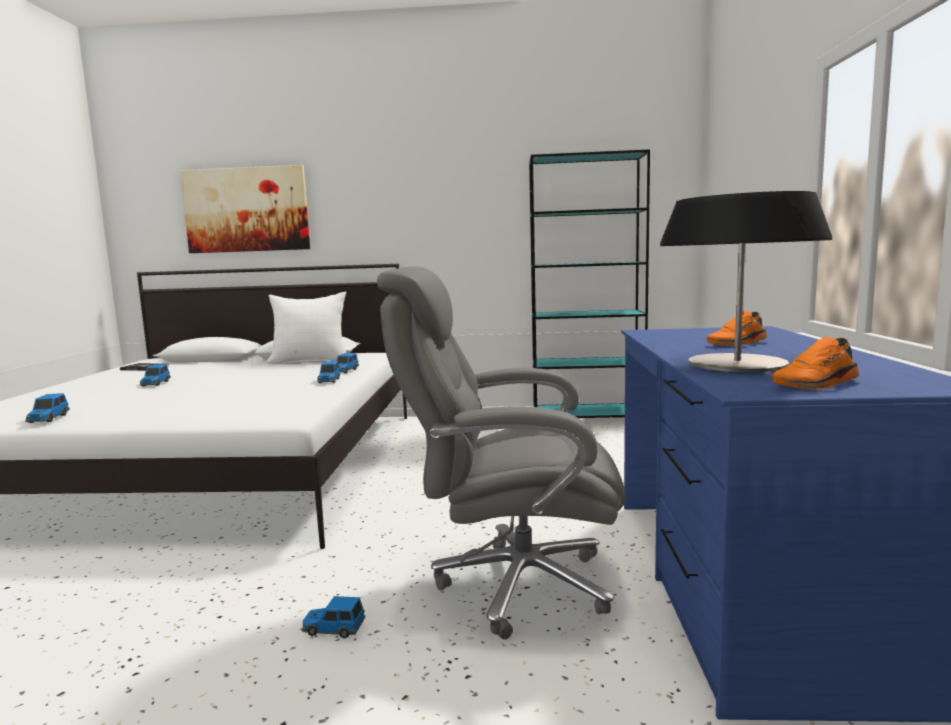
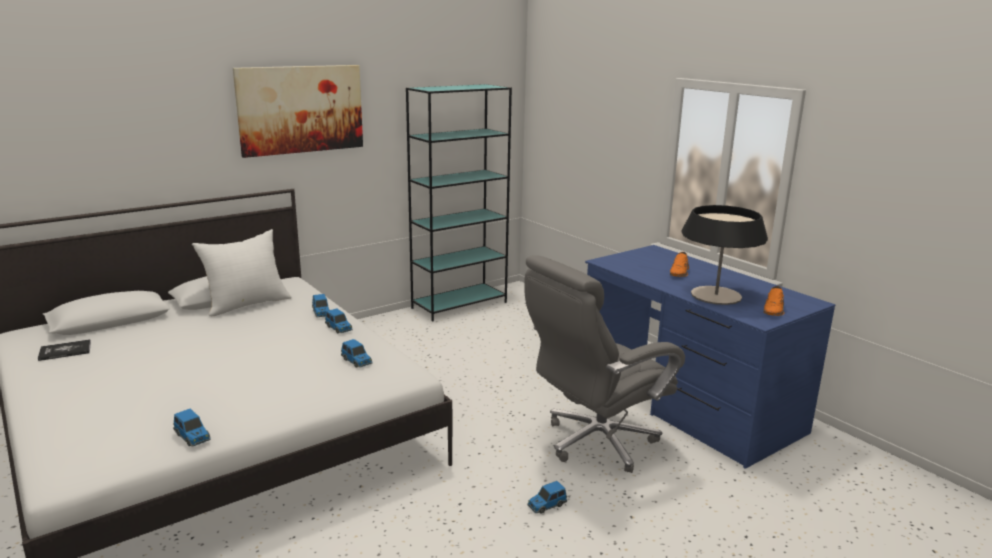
camera: 40 degrees left, 10 degrees up
toy car [140,364,171,386] -> toy car moved to [341,339,373,368]
picture [180,165,310,253] -> picture moved to [233,65,363,158]

